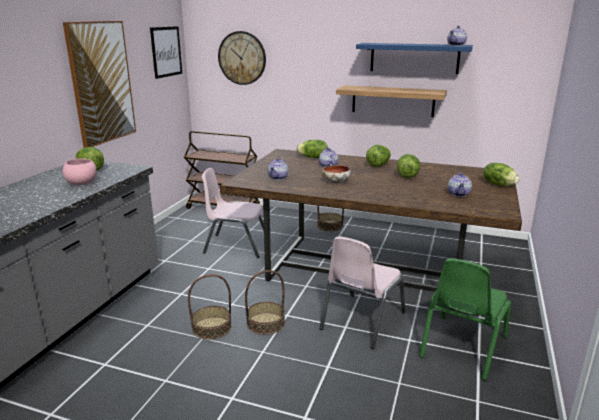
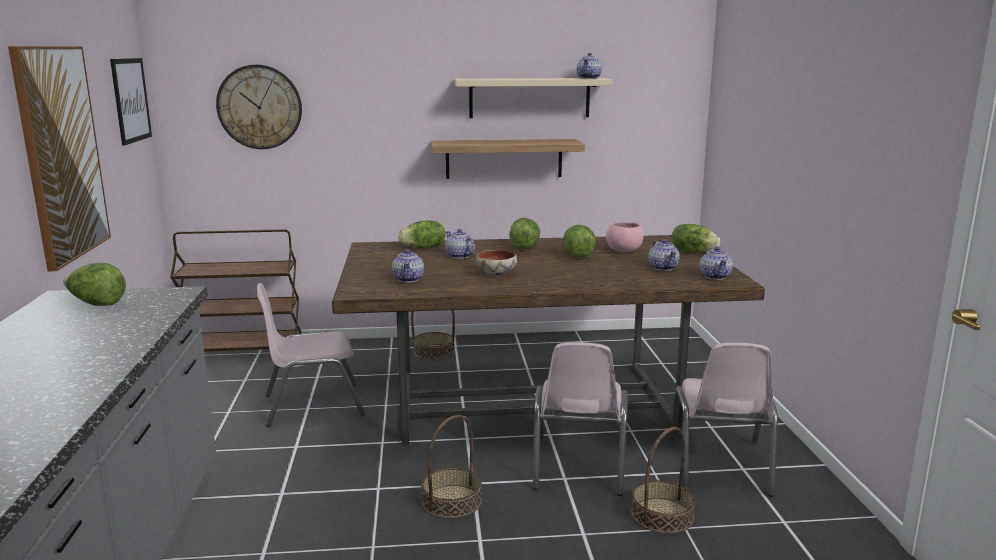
camera: 25 degrees left, 5 degrees down
pink bowl [63,158,97,185] -> pink bowl moved to [606,222,644,252]
basket [188,274,232,340] -> basket moved to [631,427,695,534]
blue shelf [356,43,473,74] -> beige shelf [454,78,613,118]
green chair [419,258,511,381] -> pink chair [670,343,778,497]
none -> teapot [700,247,733,280]

